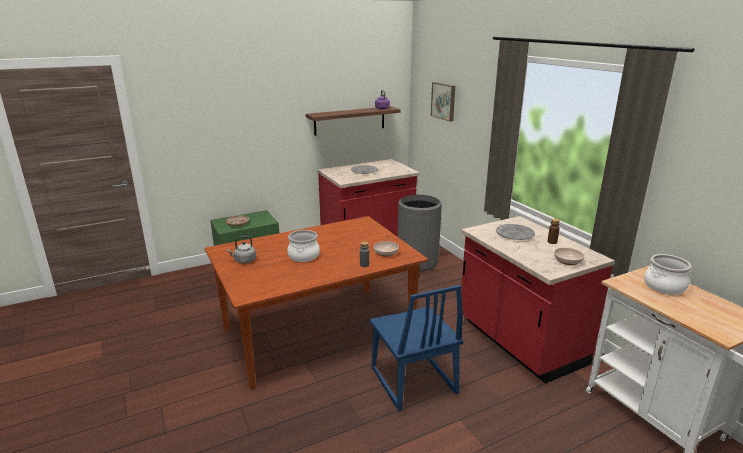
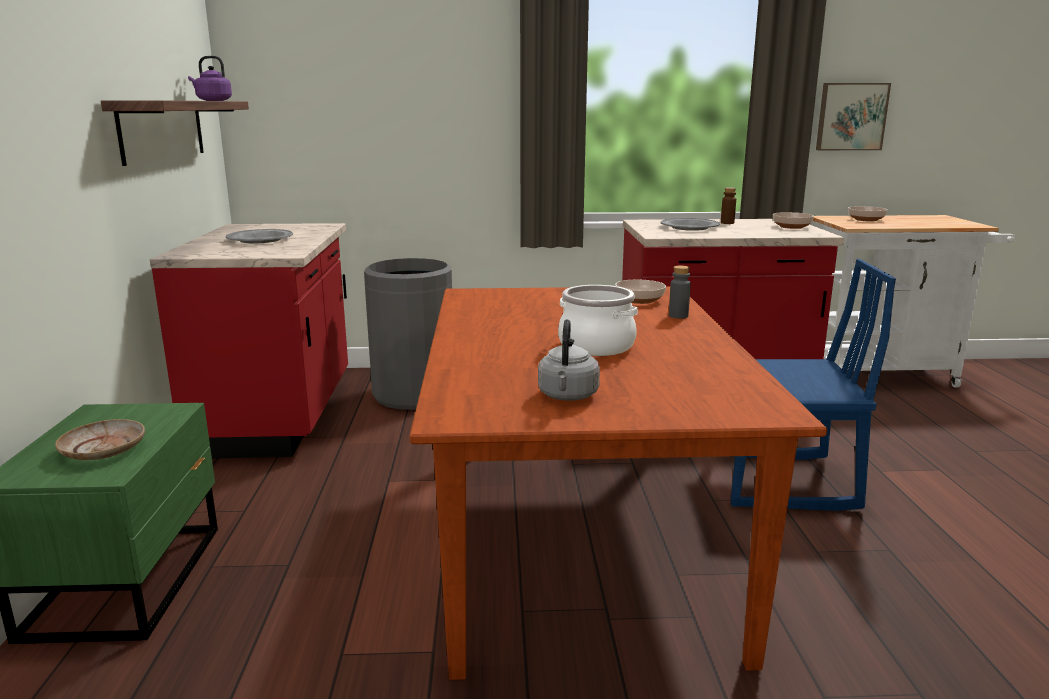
camera: 65 degrees left, 5 degrees down
picture [431,82,455,121] -> picture moved to [816,83,891,150]
cooking pot [644,254,692,295] -> bowl [848,206,888,221]

